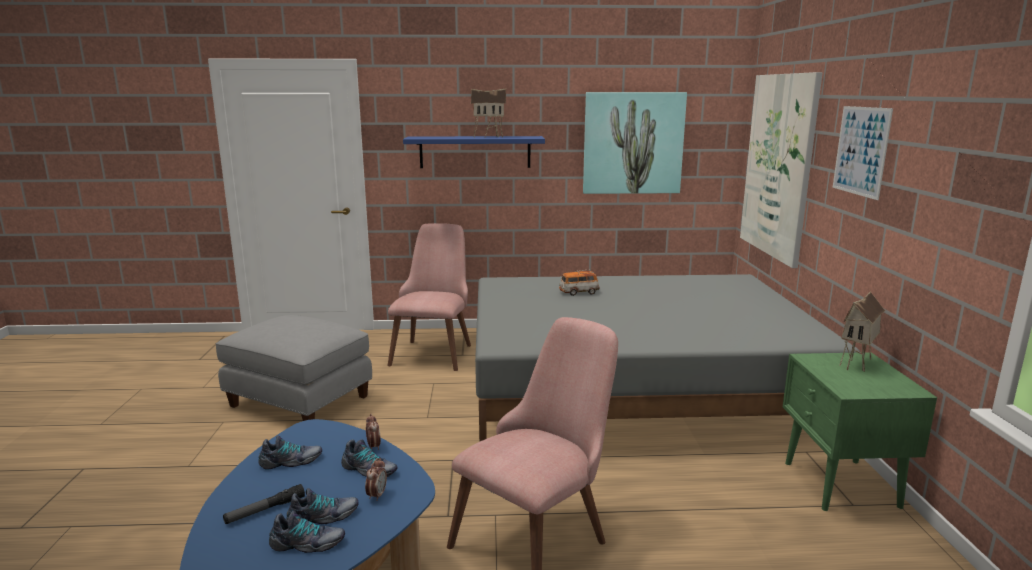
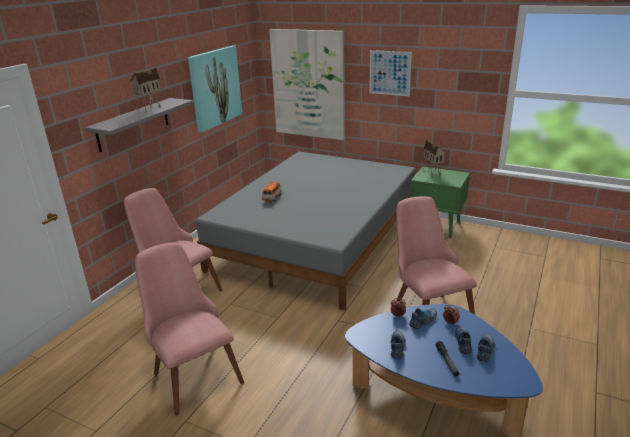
camera: 60 degrees left, 10 degrees up
grey ottoman [215,315,372,421] -> pink chair [135,243,244,416]
blue shelf [403,136,545,168] -> grey shelf [85,98,194,152]

